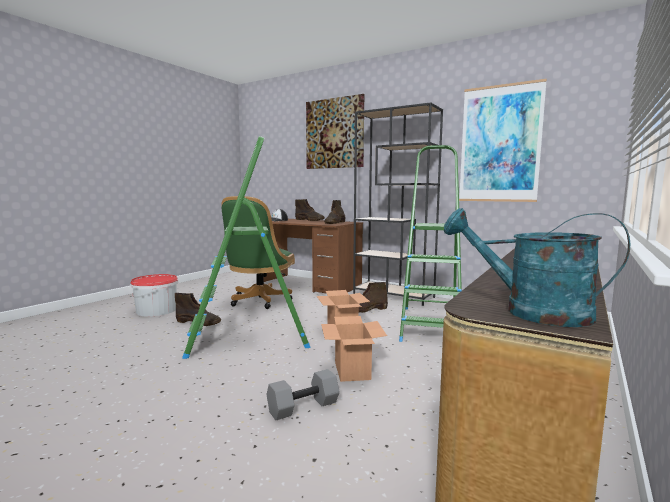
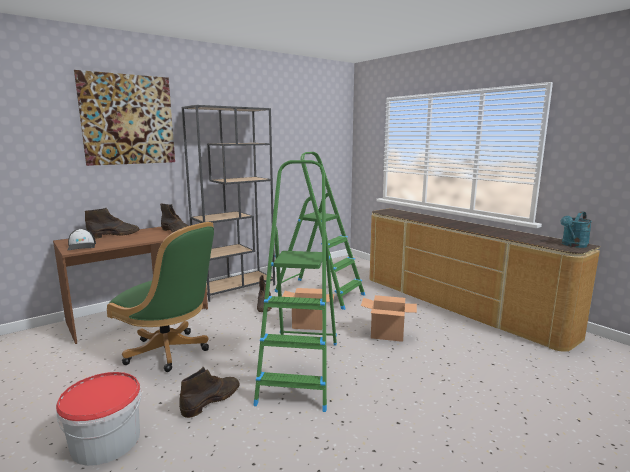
camera: 70 degrees left, 5 degrees up
grey dumbbell [267,369,340,420] -> none
picture [459,79,547,202] -> none

